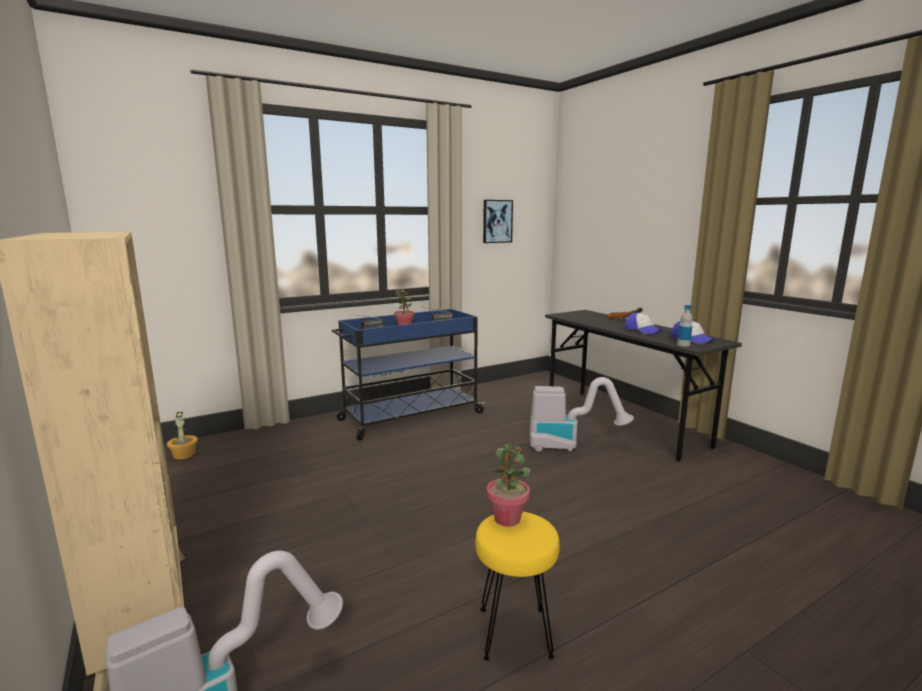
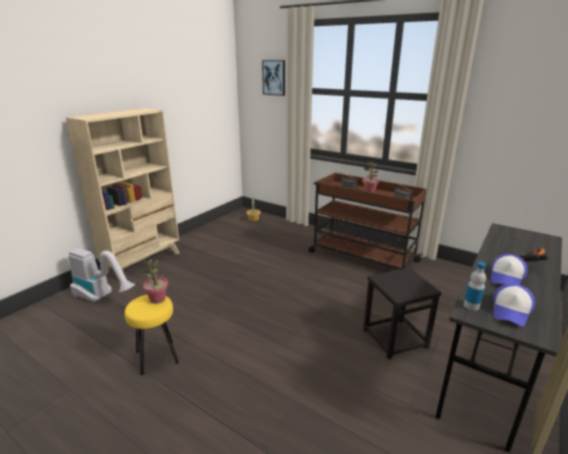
camera: 65 degrees right, 10 degrees up
blue cart [332,309,485,441] -> brown cart [309,173,427,270]
picture [483,200,513,243] -> picture moved to [262,60,285,96]
vacuum cleaner [530,377,634,451] -> black stool [363,268,441,359]

